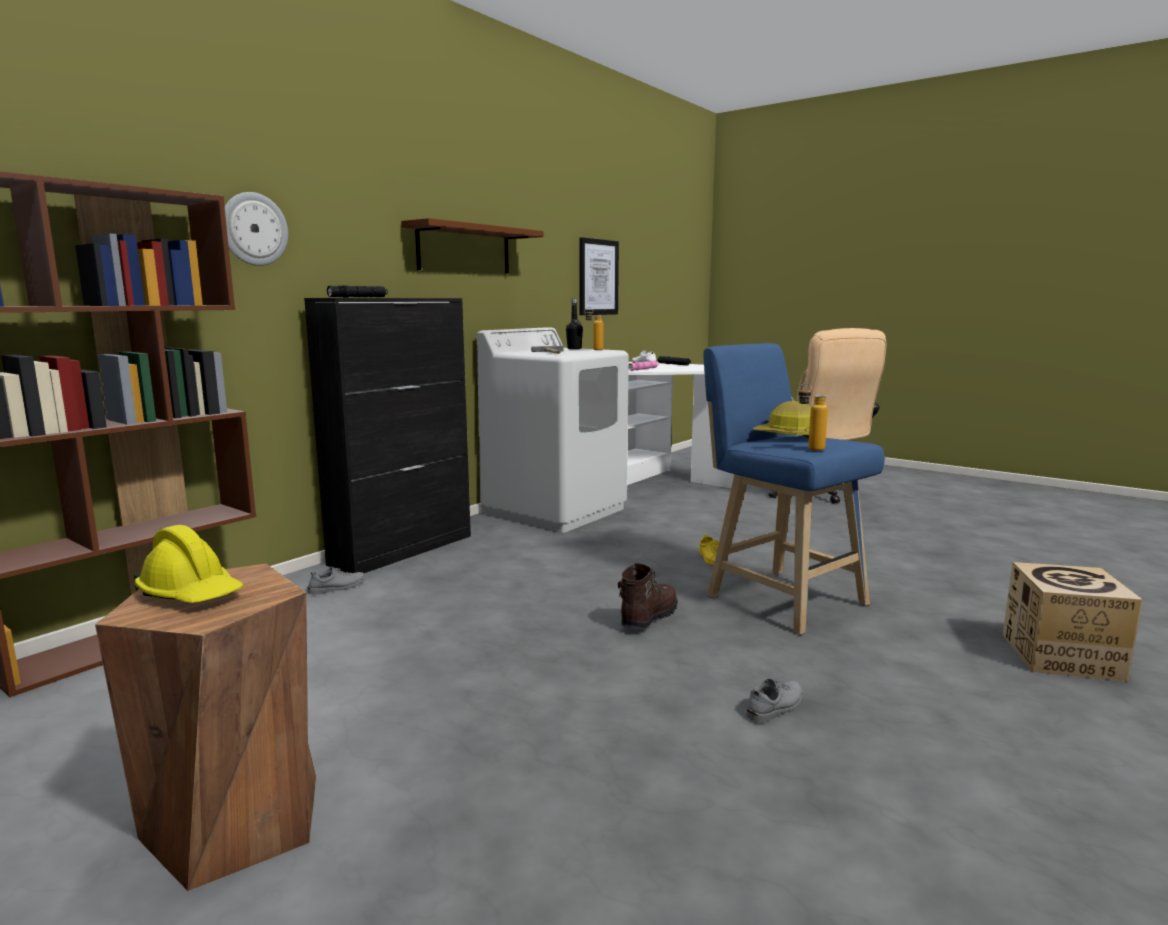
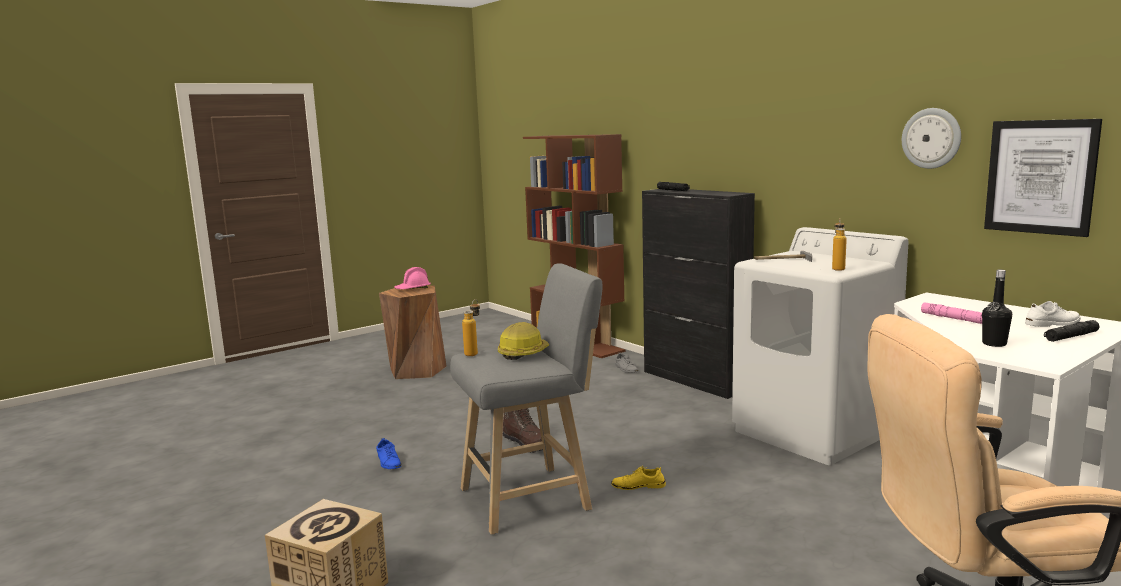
camera: 105 degrees right, 0 degrees up
yellow hard hat [135,525,244,603] -> pink hard hat [394,267,431,289]
wall clock [225,192,288,266] -> wall clock moved to [902,108,961,169]
brown shelf [401,218,544,274] -> none
black bottle [566,299,583,349] -> black bottle moved to [982,270,1012,347]
blue stool [703,343,885,635] -> grey stool [450,263,602,535]
grey shoe [746,678,803,723] -> blue shoe [376,438,401,469]

